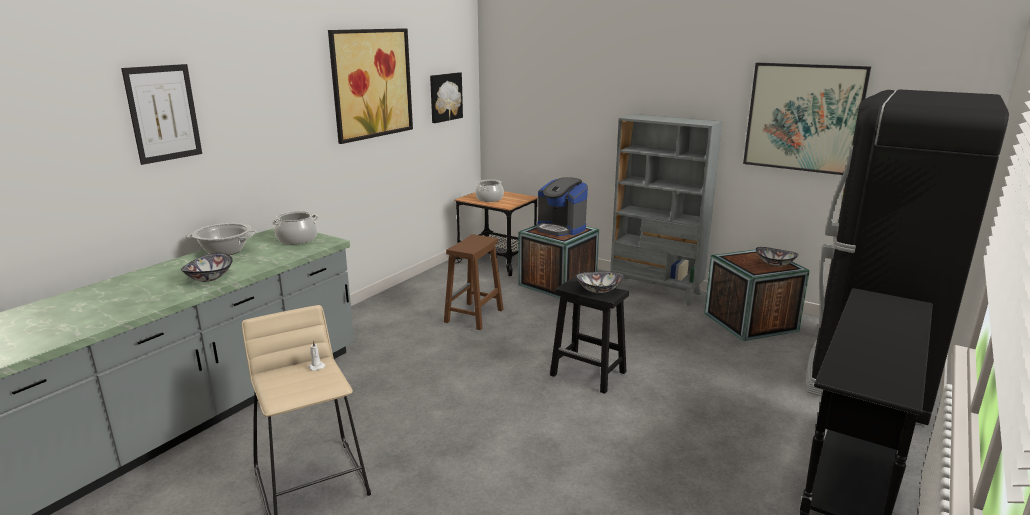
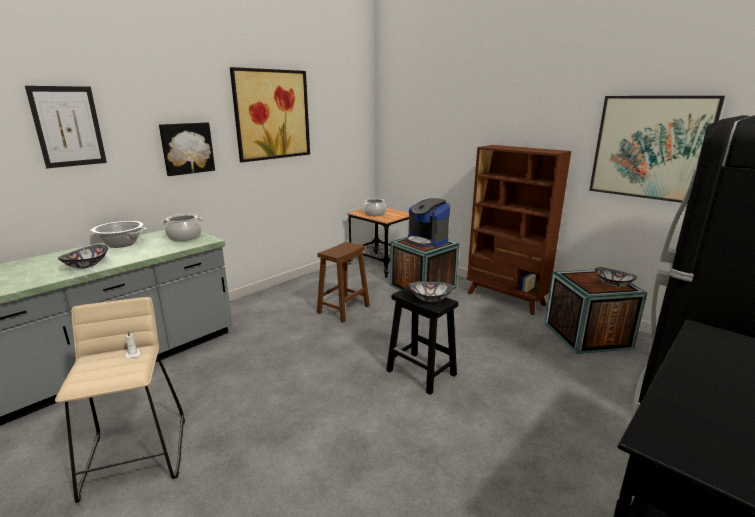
camera: 10 degrees right, 0 degrees up
picture [430,72,463,123] -> picture moved to [159,122,215,176]
grey bookcase [610,114,722,306] -> brown bookcase [467,145,571,315]

